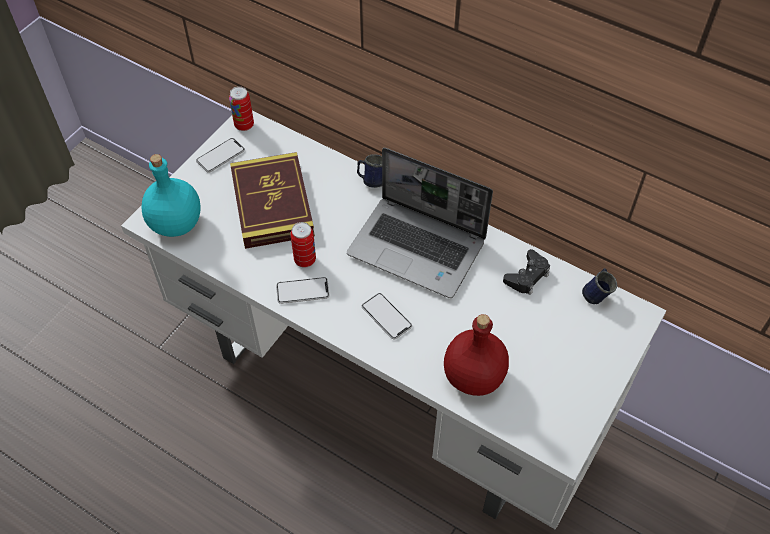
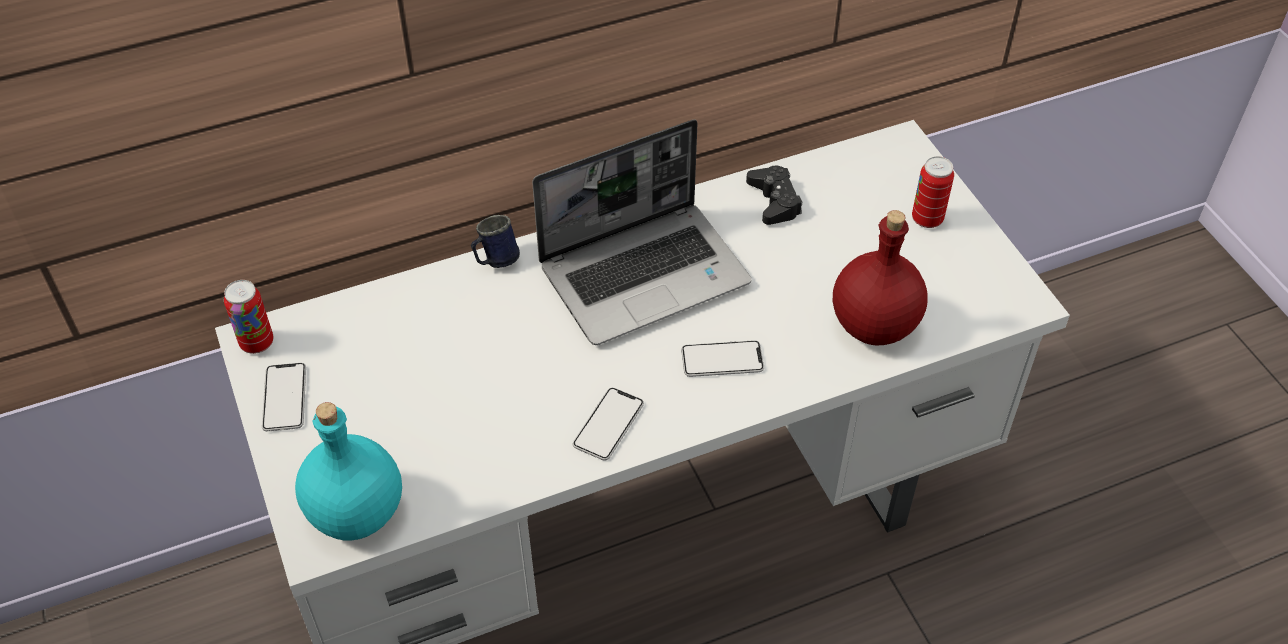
camera: 55 degrees left, 5 degrees down
book [230,152,315,249] -> none
can [290,222,316,267] -> can moved to [912,156,954,228]
blue mug [582,268,617,304] -> none

